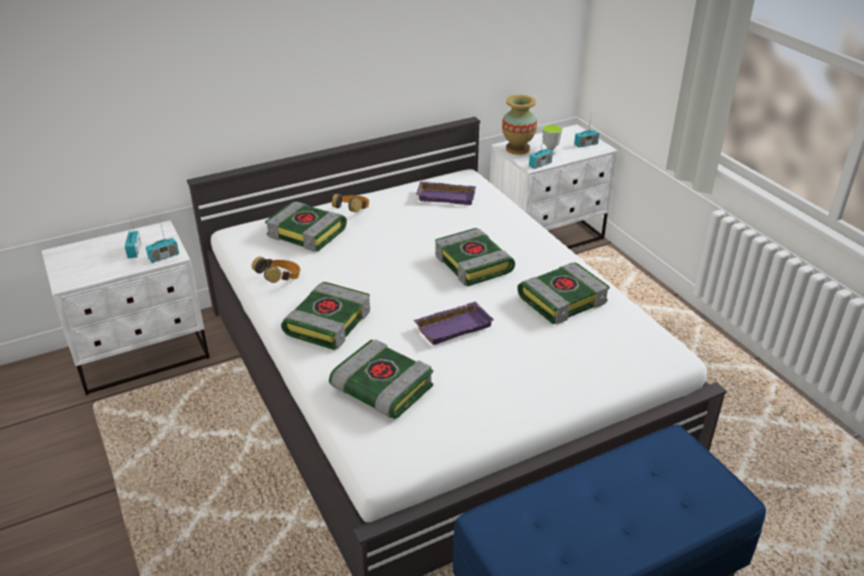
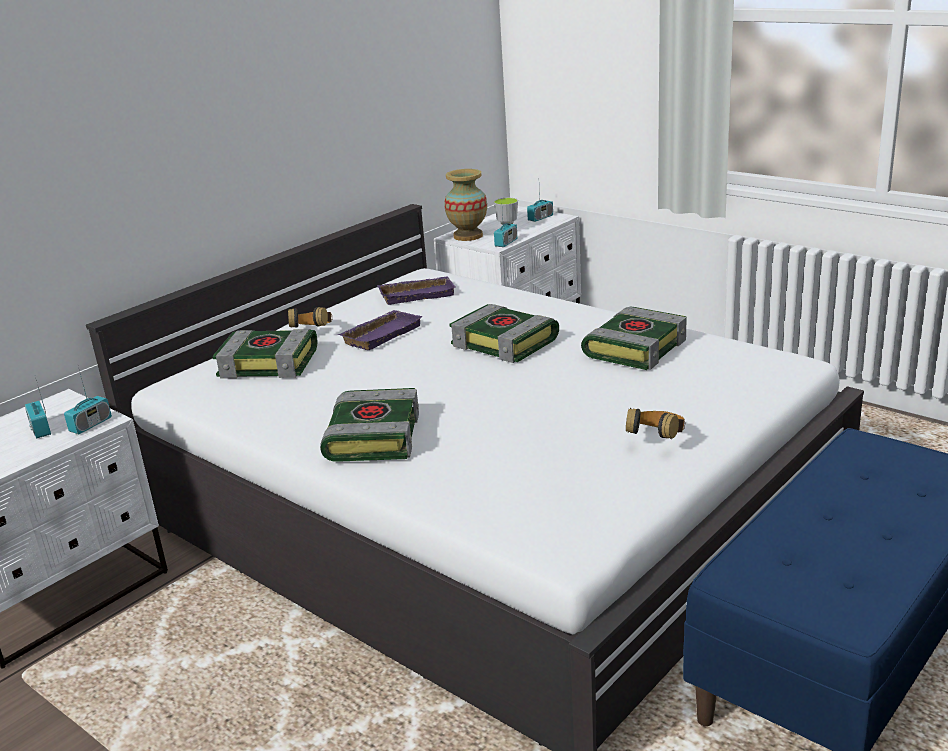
camera: 20 degrees left, 10 degrees down
headphones [252,256,300,283] -> headphones moved to [626,408,685,439]
book [329,339,433,419] -> none
purple tray [414,302,494,345] -> purple tray moved to [338,310,423,350]

